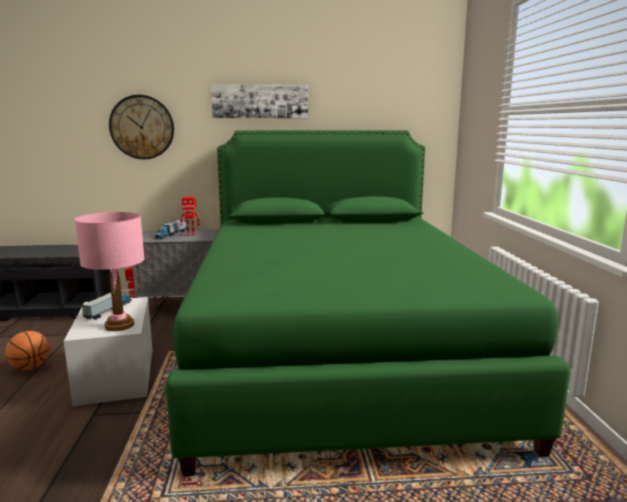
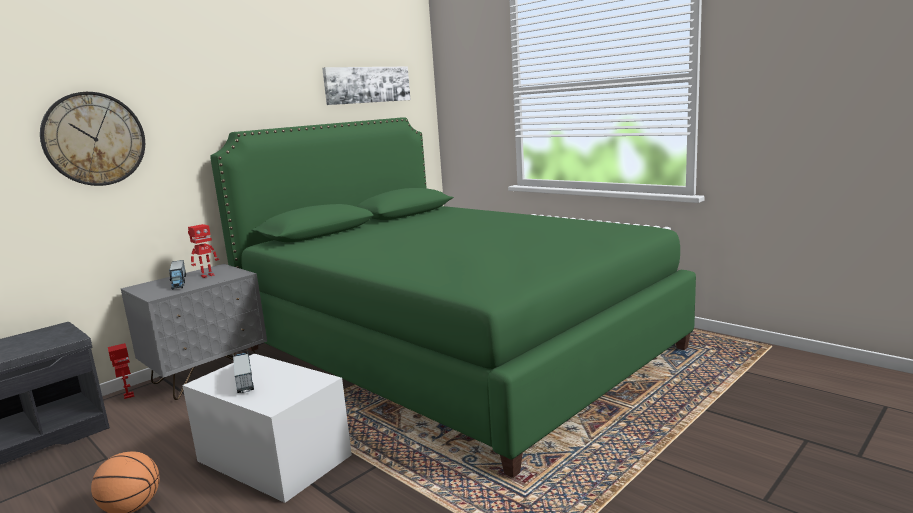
camera: 40 degrees left, 0 degrees up
pink table lamp [75,212,145,331] -> none
picture [211,84,308,118] -> picture moved to [322,67,410,105]

